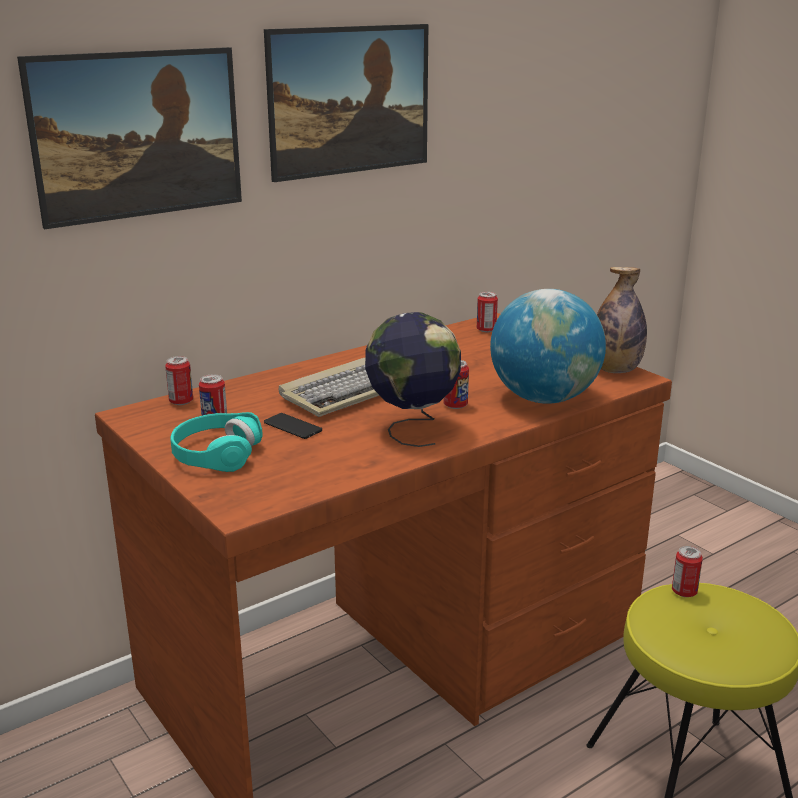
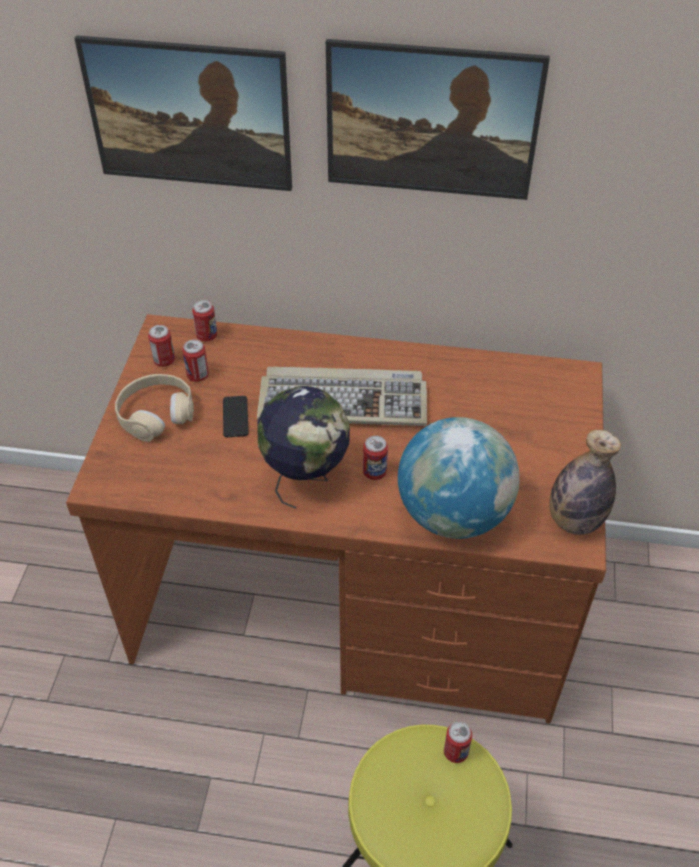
camera: 45 degrees right, 25 degrees up
turquoise headphones [171,412,263,472] -> beige headphones [115,374,194,442]
can [477,292,498,332] -> can moved to [148,325,175,367]

